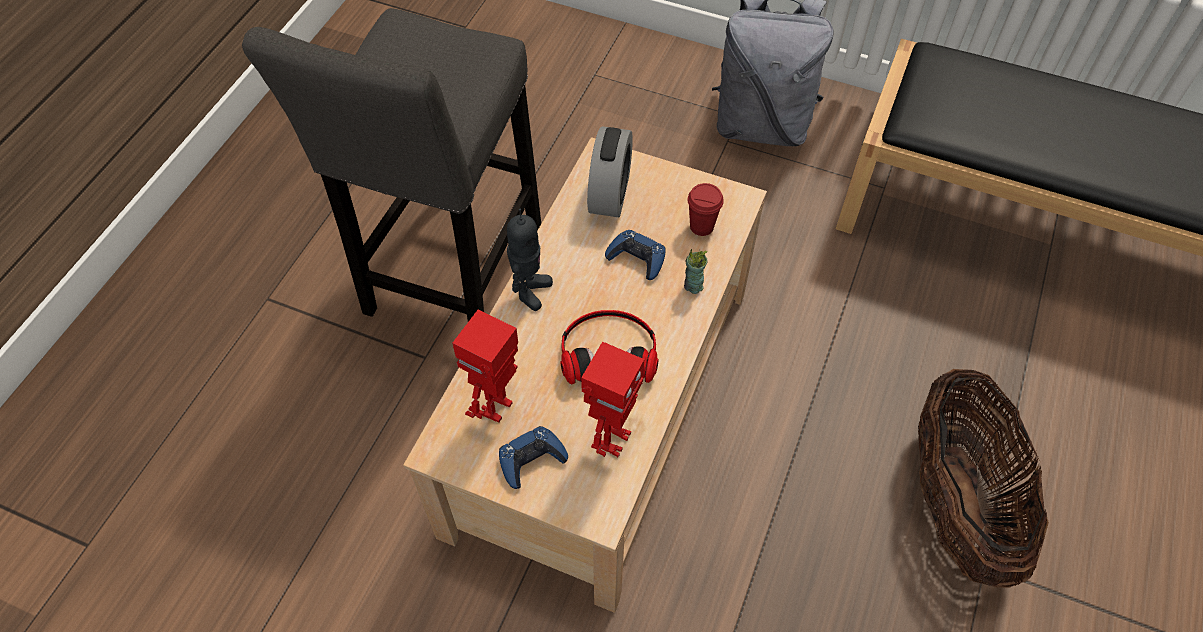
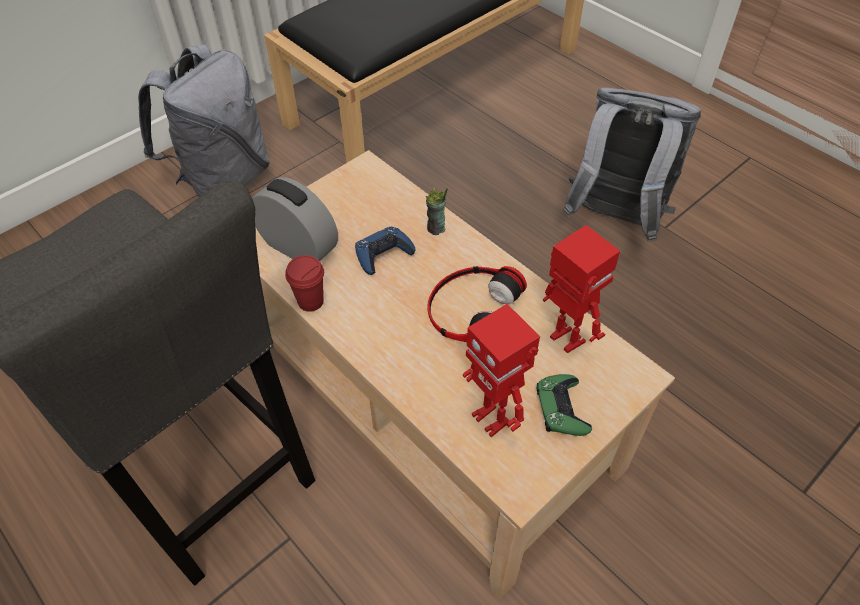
camera: 65 degrees left, 5 degrees down
blue game controller [499,426,568,489] -> green game controller [537,374,592,436]
toy robot [507,209,553,311] -> none
red cup [687,183,724,236] -> red cup moved to [285,255,324,312]
basket [918,369,1049,588] -> grey backpack [563,87,701,242]

